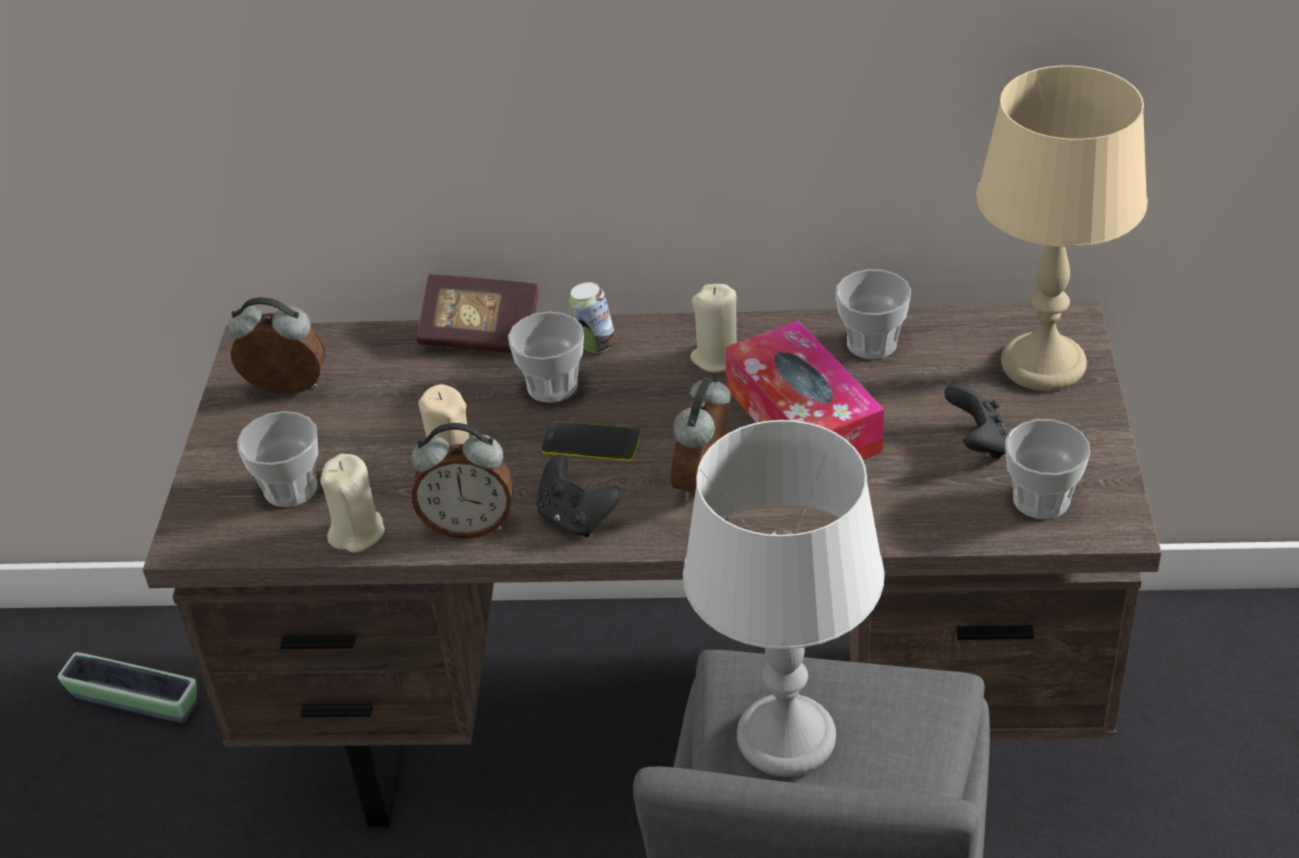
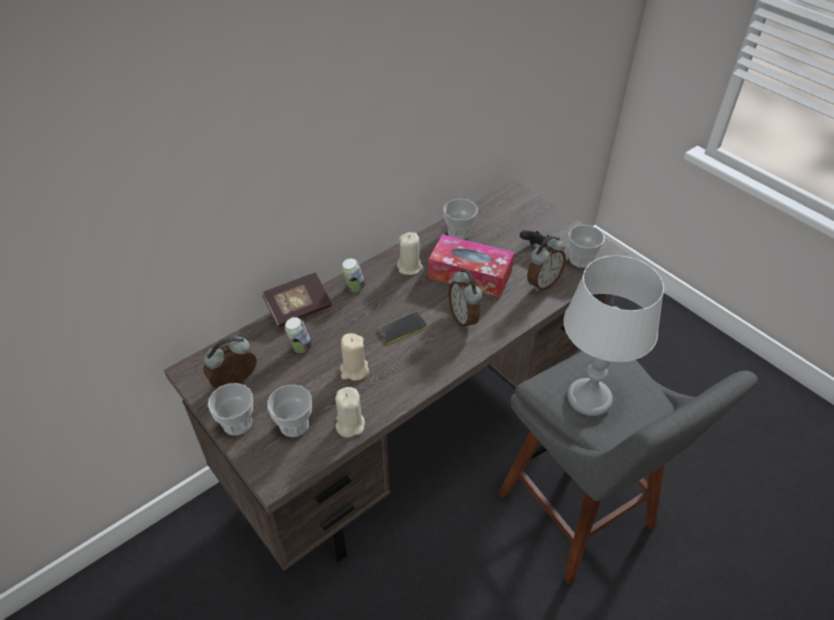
camera: 45 degrees left, 5 degrees up
planter [58,652,196,723] -> none
alarm clock [411,423,513,539] -> alarm clock moved to [527,236,566,292]
cup [508,312,584,403] -> cup moved to [208,383,253,436]
black game controller [536,454,622,537] -> none
beige table lamp [976,65,1148,391] -> none
none -> can [285,317,312,353]

